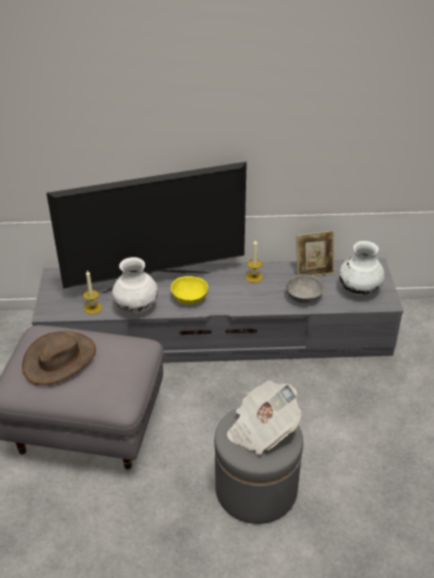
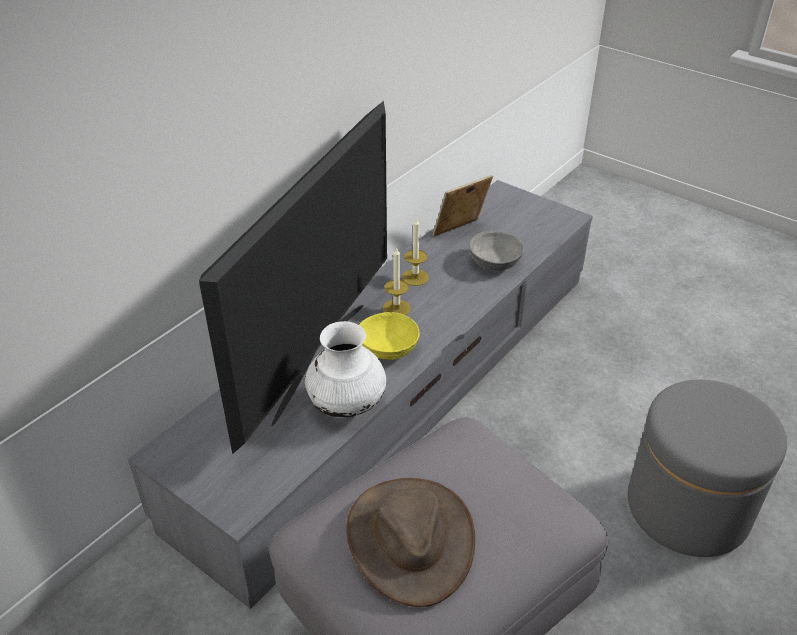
camera: 50 degrees left, 0 degrees up
candle [83,270,102,314] -> candle moved to [383,247,411,315]
newspaper [227,381,301,455] -> none
picture frame [296,230,334,276] -> picture frame turned 150 degrees counterclockwise [432,175,493,237]
white vase [339,241,385,295] -> none

